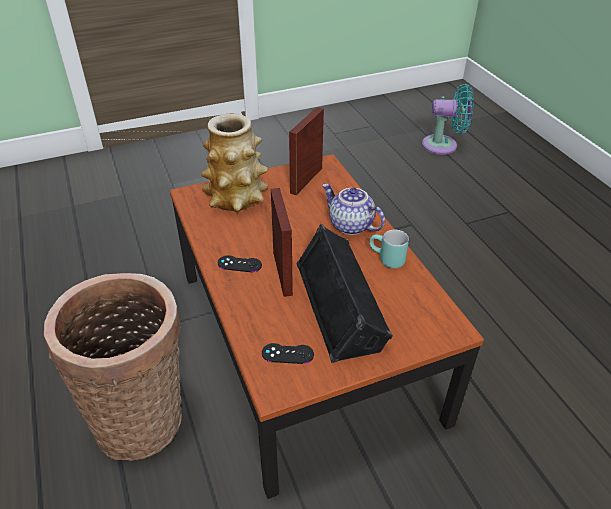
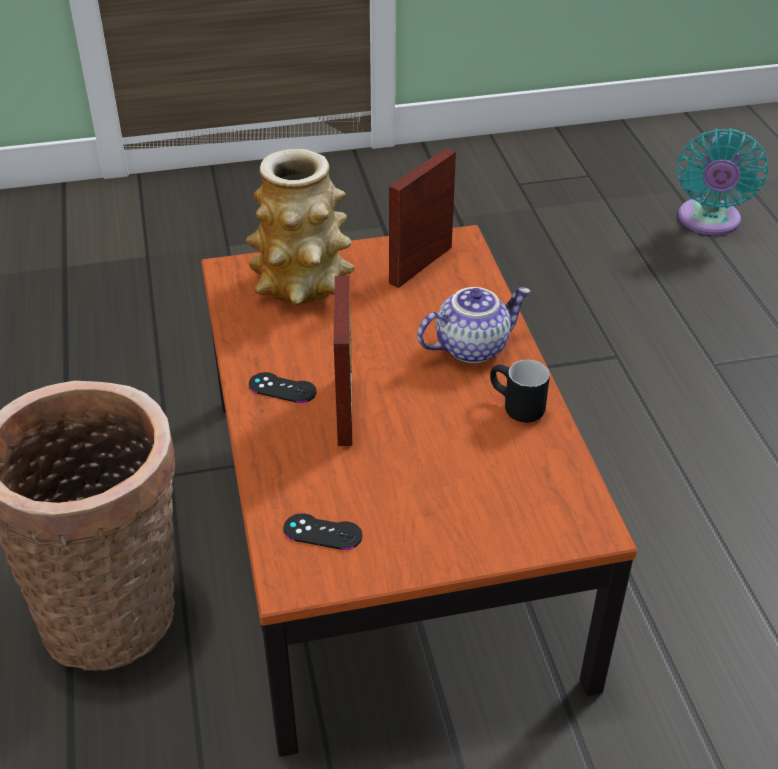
camera: 10 degrees right, 0 degrees up
black speaker [297,224,393,363] -> none
teapot [322,183,385,235] -> teapot turned 105 degrees clockwise [417,287,531,363]
turquoise mug [369,229,409,269] -> black mug [490,360,550,423]
turquoise fan [422,84,474,155] -> turquoise fan turned 90 degrees clockwise [677,128,768,235]

